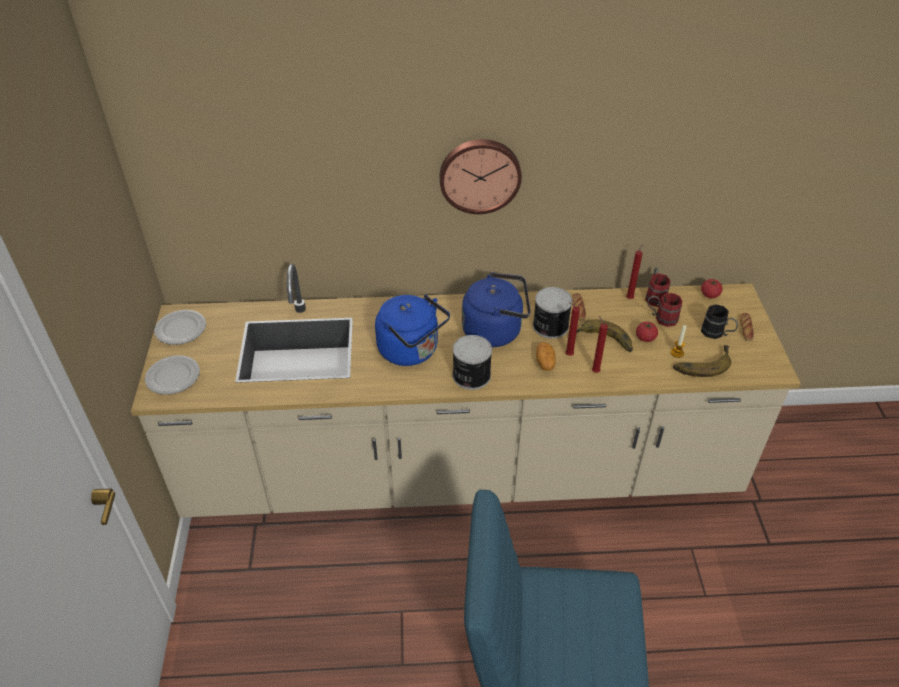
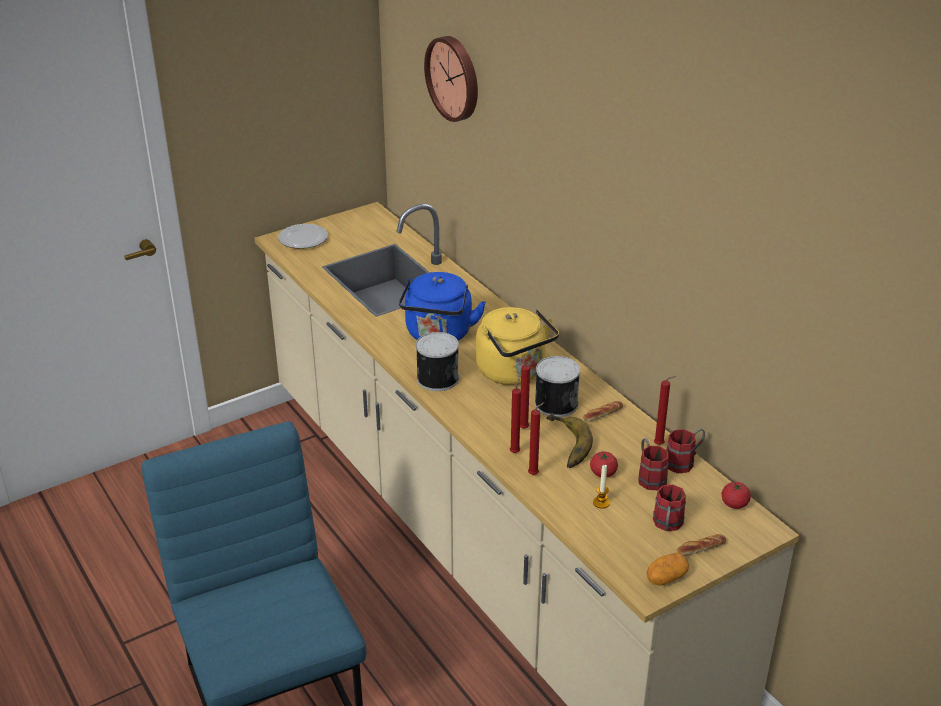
camera: 60 degrees right, 10 degrees down
plate [154,310,206,345] -> none
wall clock [440,139,522,214] -> wall clock moved to [424,36,478,122]
blue kettle [462,272,530,347] -> yellow kettle [476,307,559,385]
potato [536,342,556,371] -> potato moved to [647,553,689,586]
banana [673,345,731,377] -> none
black mug [701,304,738,339] -> red mug [653,484,686,531]
none -> red candle [528,402,545,475]

